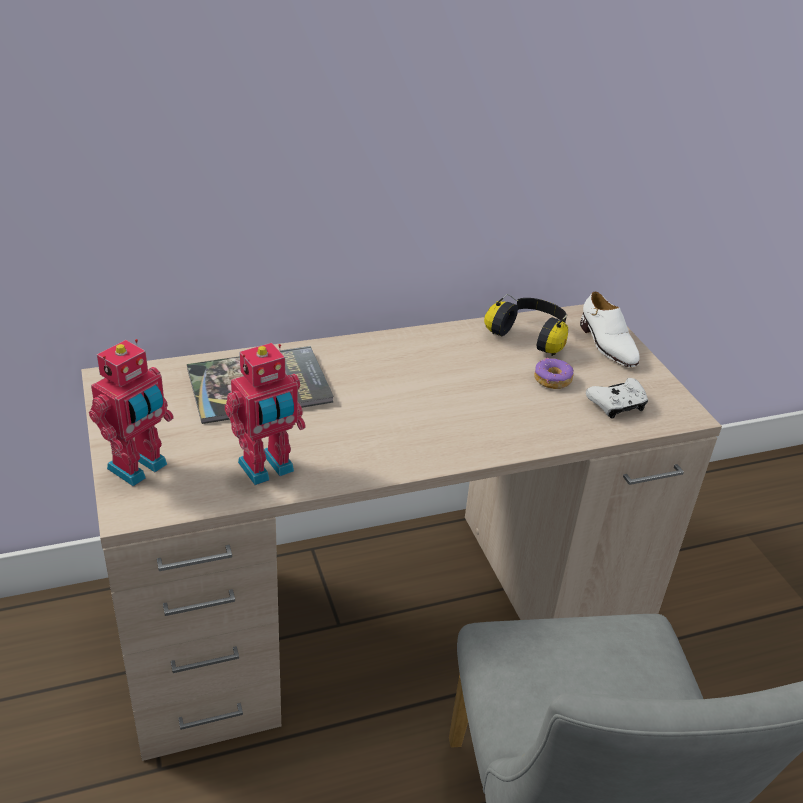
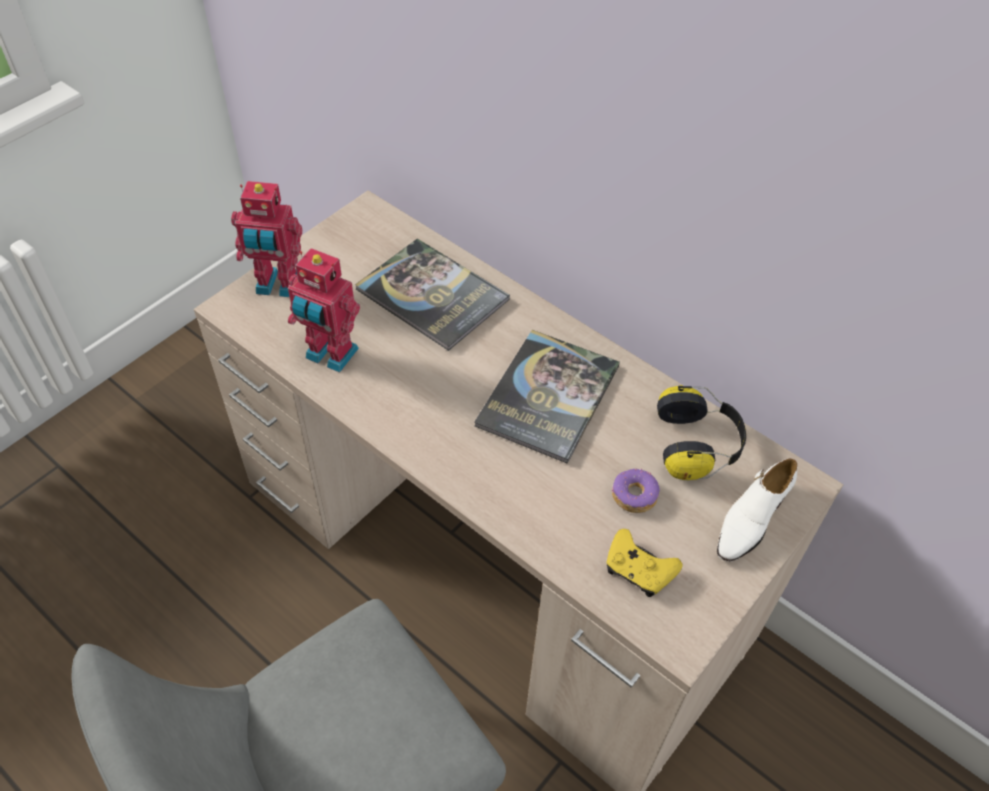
camera: 60 degrees right, 15 degrees up
white game controller [586,378,648,419] -> yellow game controller [607,529,682,597]
none -> book [474,330,620,464]

